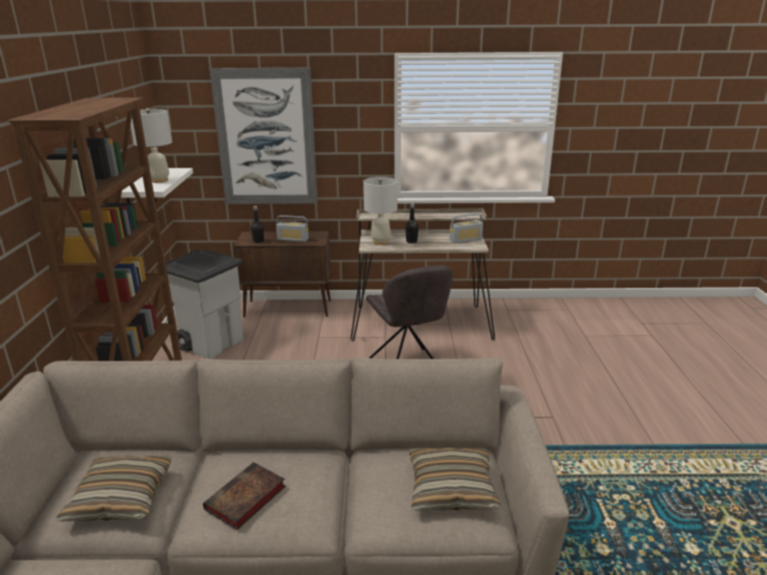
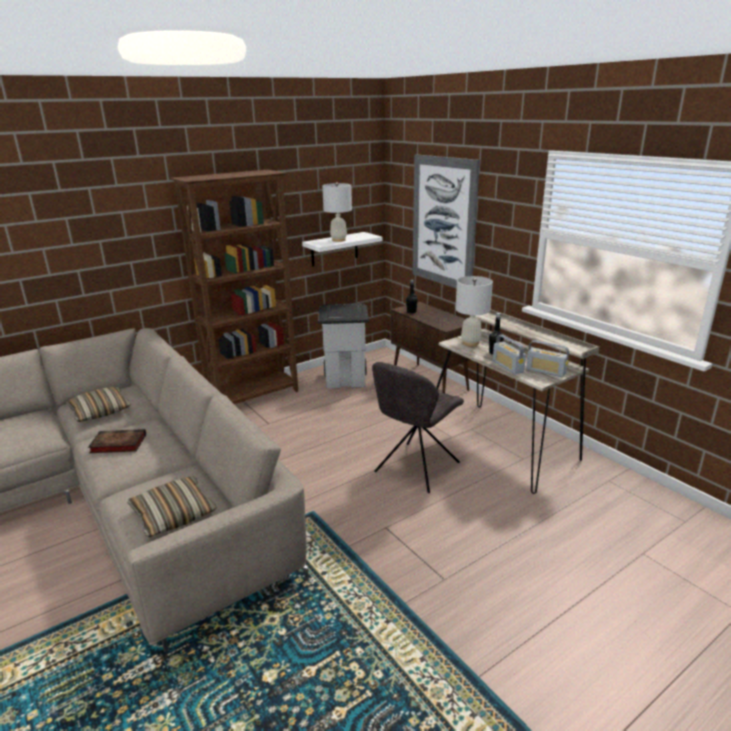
camera: 55 degrees right, 0 degrees up
radio [276,215,309,242] -> radio moved to [493,334,526,374]

